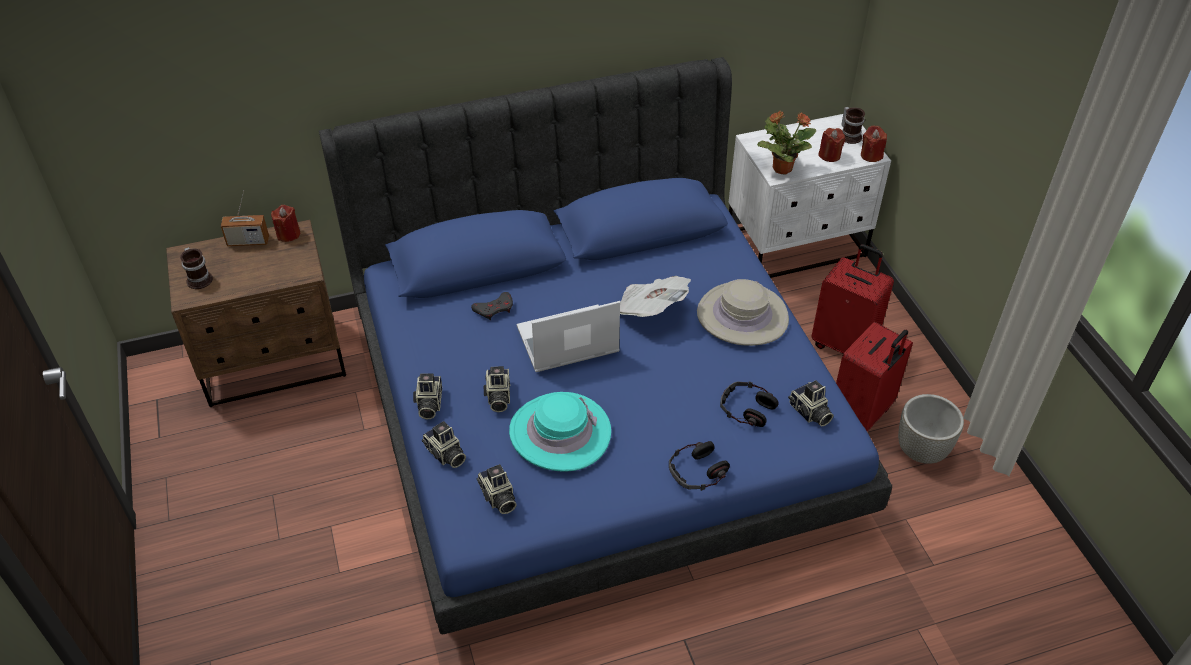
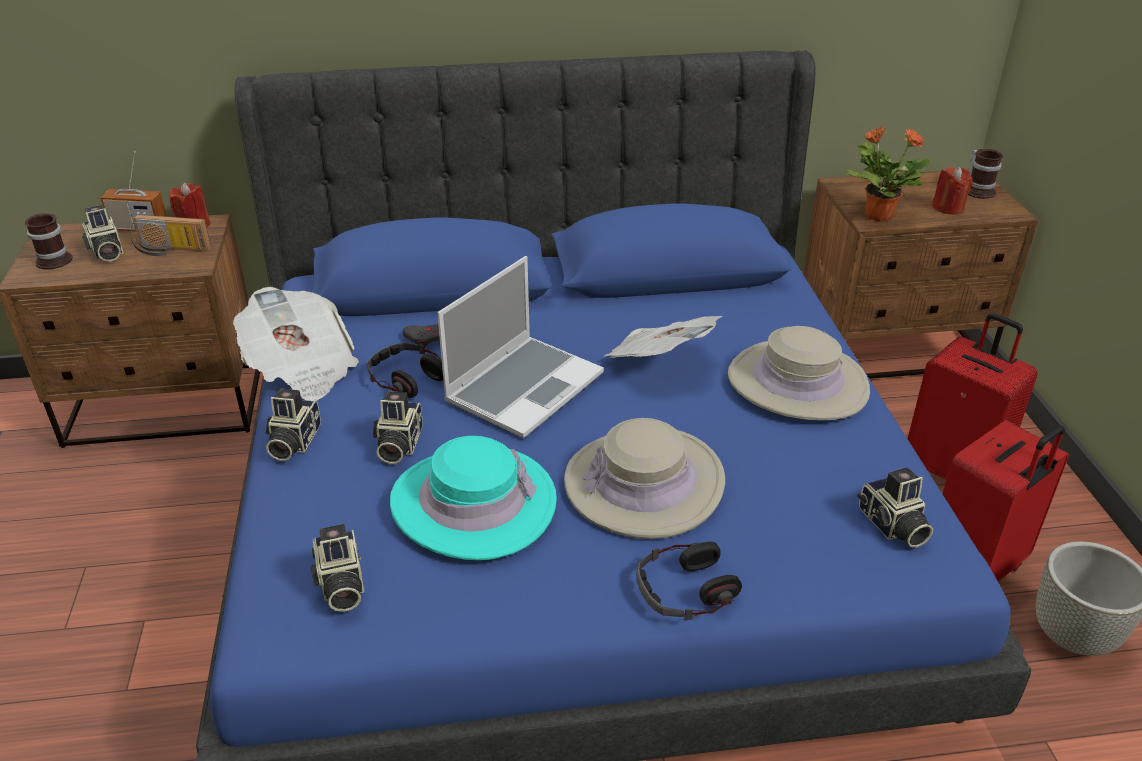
camera: 10 degrees right, 10 degrees down
camera [422,421,466,468] -> camera moved to [82,205,124,262]
laptop [517,301,620,372] -> laptop turned 135 degrees clockwise [437,256,604,438]
headphones [720,381,778,427] -> headphones moved to [367,342,443,398]
white nightstand [729,114,891,278] -> brown nightstand [803,169,1038,379]
red candle [861,125,887,162] -> none
none -> radio [131,215,211,256]
none -> newspaper [233,287,359,401]
none -> beige hat [564,418,725,539]

